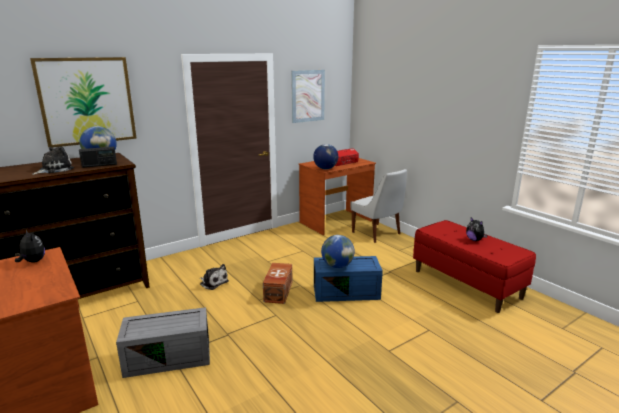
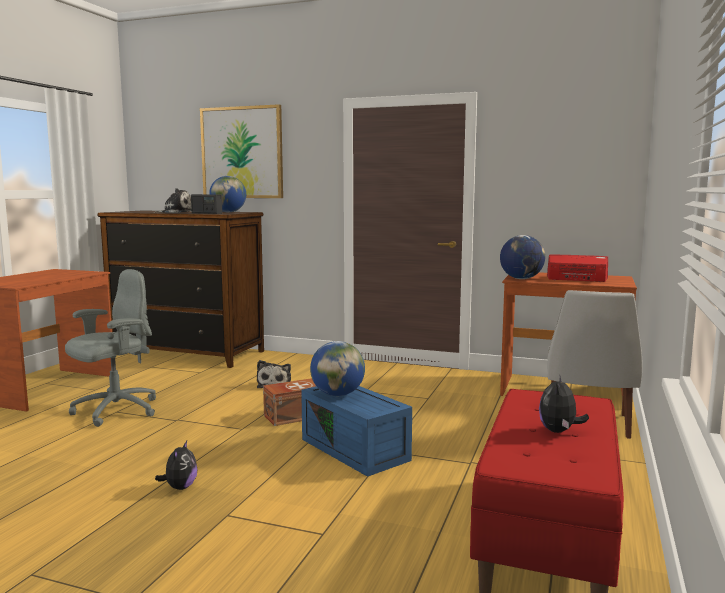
camera: 55 degrees right, 10 degrees down
plush toy [15,229,45,263] -> plush toy moved to [155,441,198,490]
grey storage box [116,307,210,378] -> grey office chair [65,269,156,427]
picture [291,70,325,123] -> none

